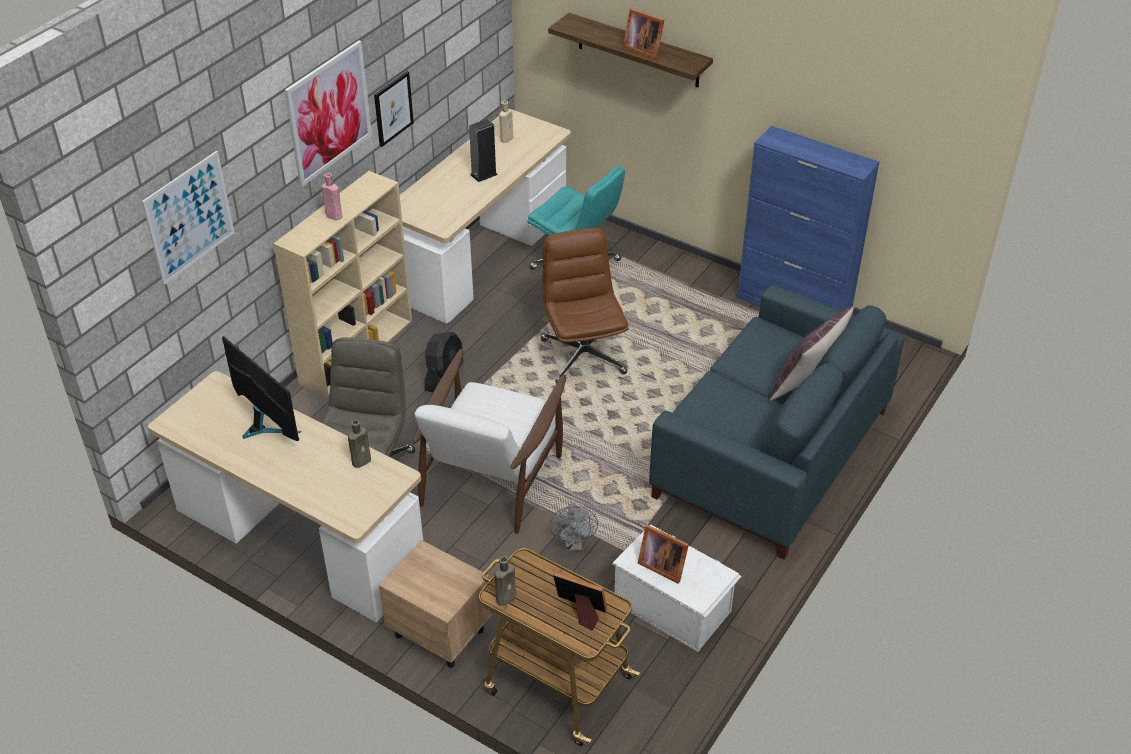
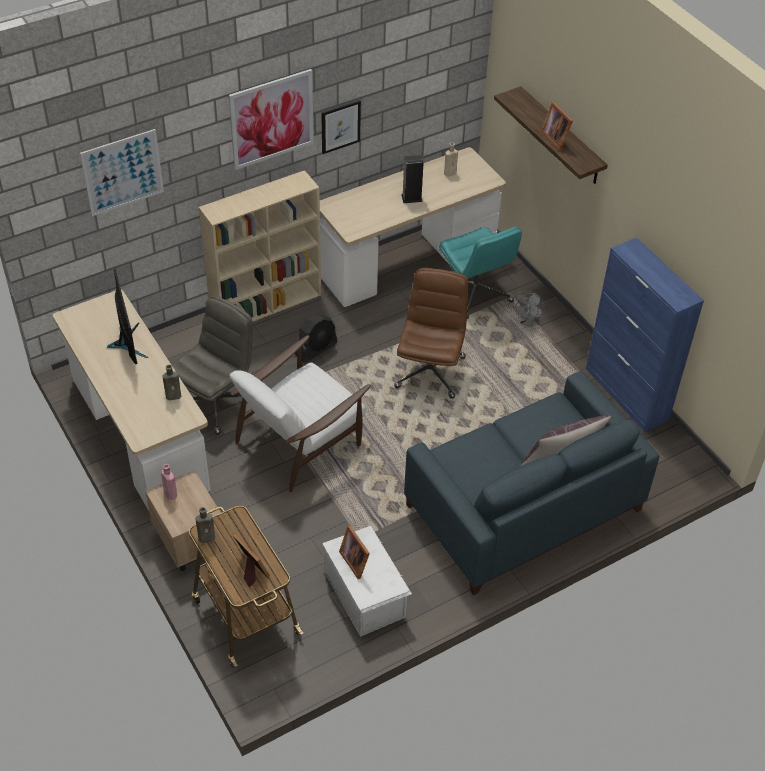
camera: 25 degrees right, 5 degrees up
pink bottle [322,173,342,220] -> pink bottle moved to [161,464,177,500]
grey fan [550,503,598,551] -> grey fan moved to [513,291,545,327]

